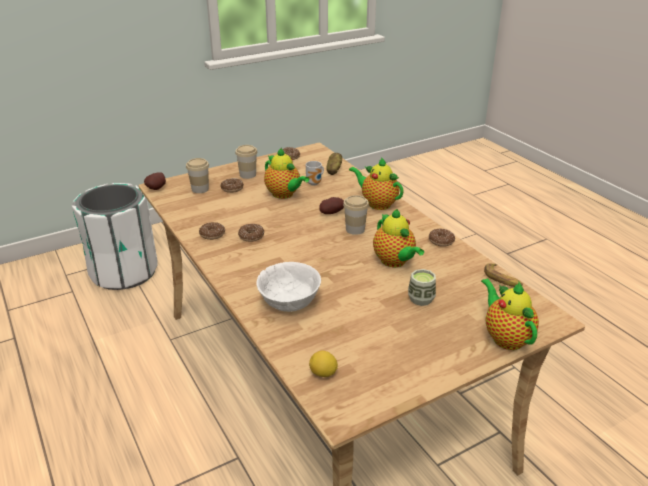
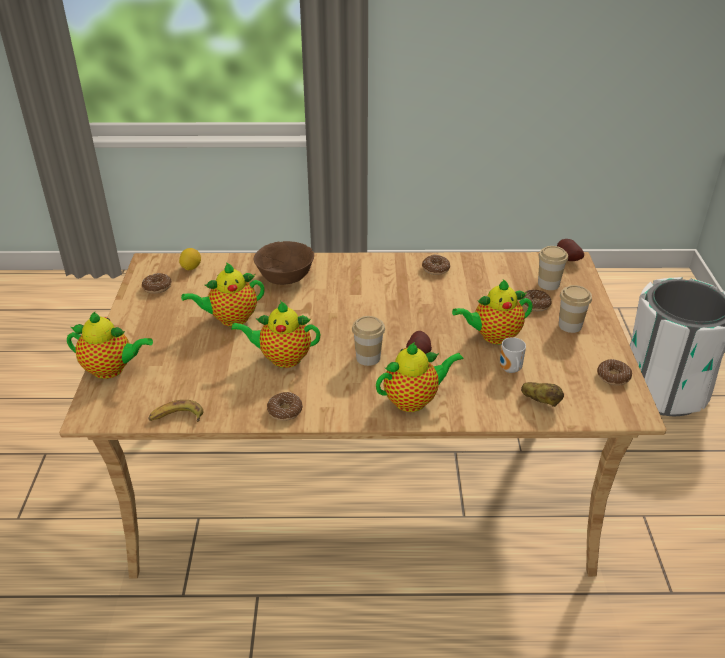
camera: 120 degrees right, 5 degrees up
donut [238,224,264,242] -> donut moved to [142,273,172,294]
white bowl [256,262,321,312] -> brown bowl [254,241,314,285]
cup [408,269,436,306] -> none
none -> teapot [181,263,264,326]

